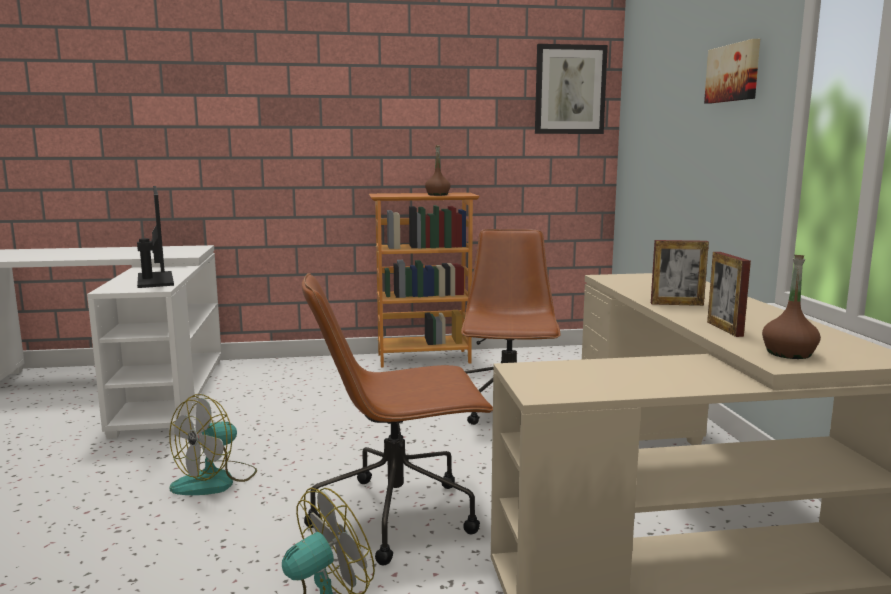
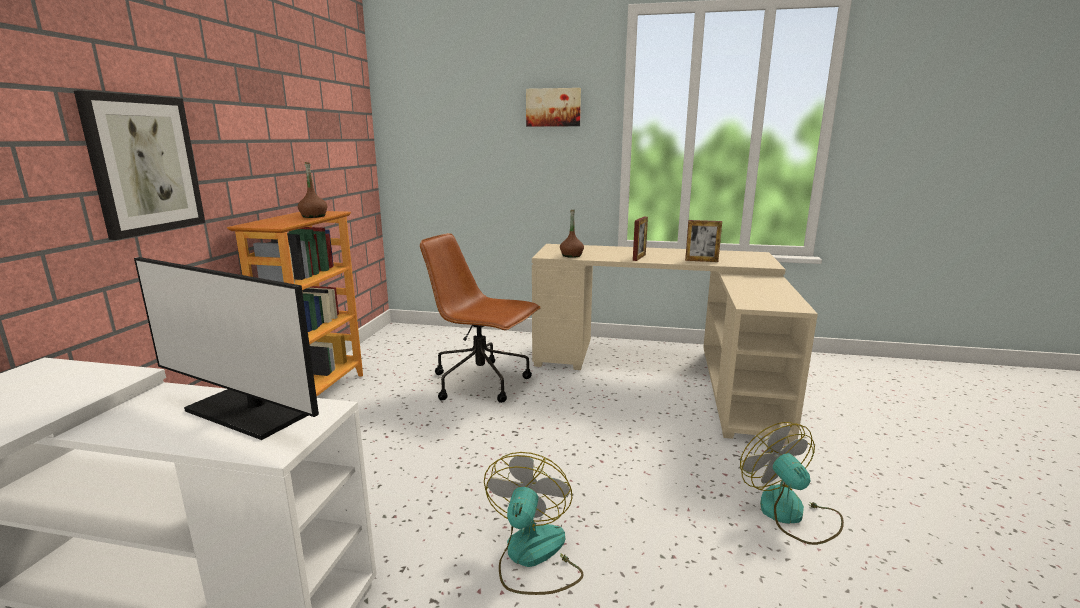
camera: 70 degrees left, 5 degrees up
monitor [137,186,174,288] -> monitor turned 150 degrees counterclockwise [134,257,319,440]
fan [169,394,257,495] -> fan turned 135 degrees counterclockwise [484,452,584,595]
brown office chair [302,273,493,565] -> none
picture [535,44,608,134] -> picture moved to [74,91,205,240]
brown bottle [762,255,821,359] -> brown bottle moved to [560,210,584,258]

